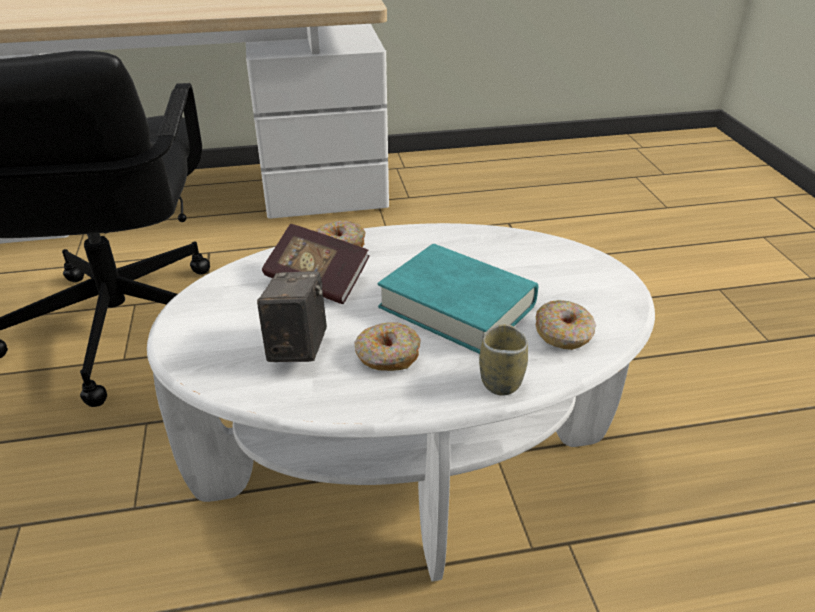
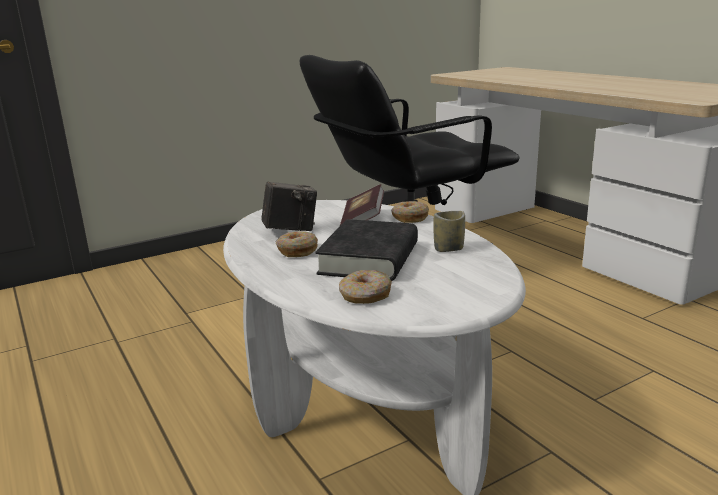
camera: 70 degrees right, 15 degrees down
turquoise book [378,244,538,354] -> black book [315,219,418,281]
cup [479,324,528,396] -> cup moved to [434,211,465,252]

